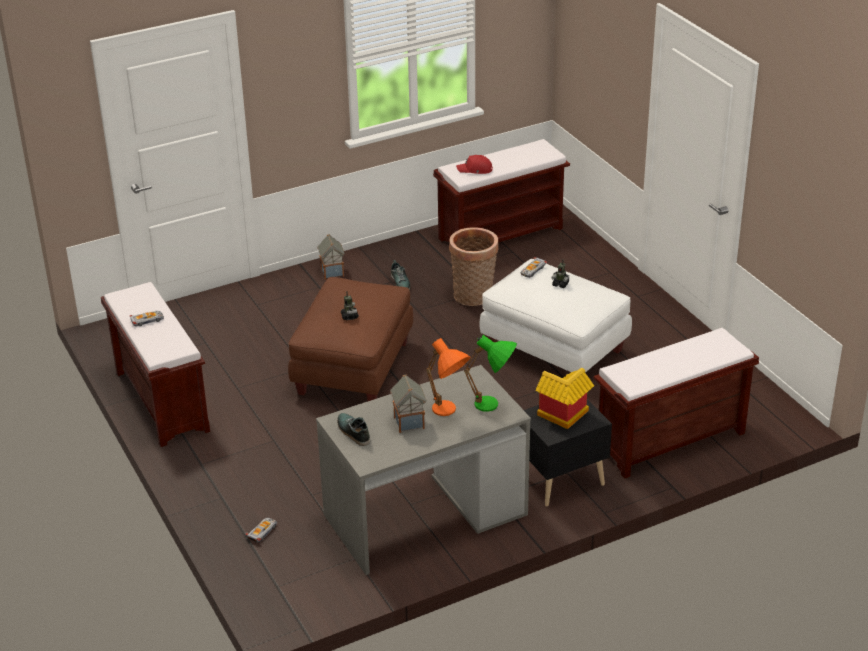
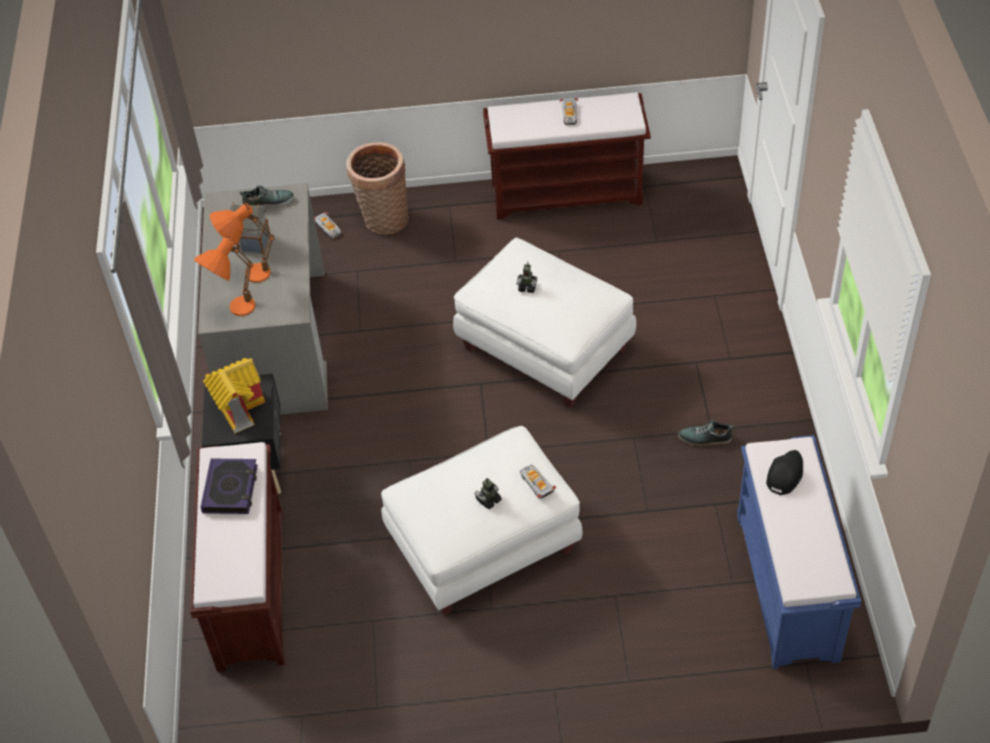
camera: 115 degrees right, 15 degrees up
brown ottoman [288,277,413,401] -> white ottoman [453,238,636,408]
toy house [317,234,345,279] -> none
brown bench [433,139,570,243] -> blue bench [737,435,861,669]
basket [449,227,499,306] -> basket moved to [346,142,409,235]
red cap [456,155,493,174] -> black cap [766,450,803,495]
green table lamp [464,335,517,412] -> orange table lamp [194,236,255,316]
none -> book [201,459,258,514]

